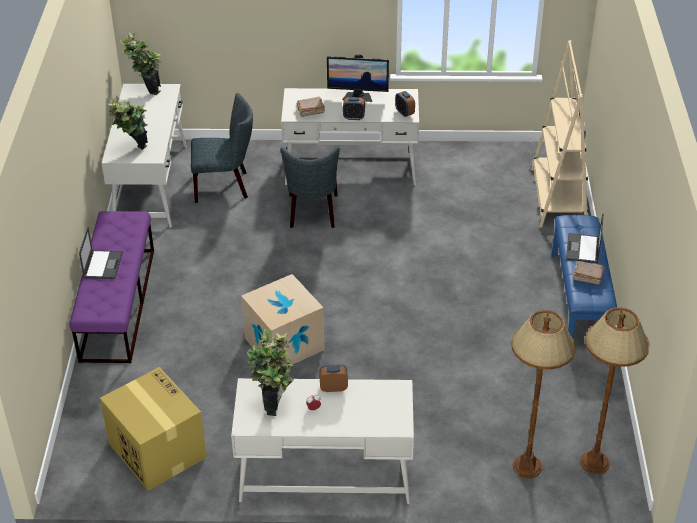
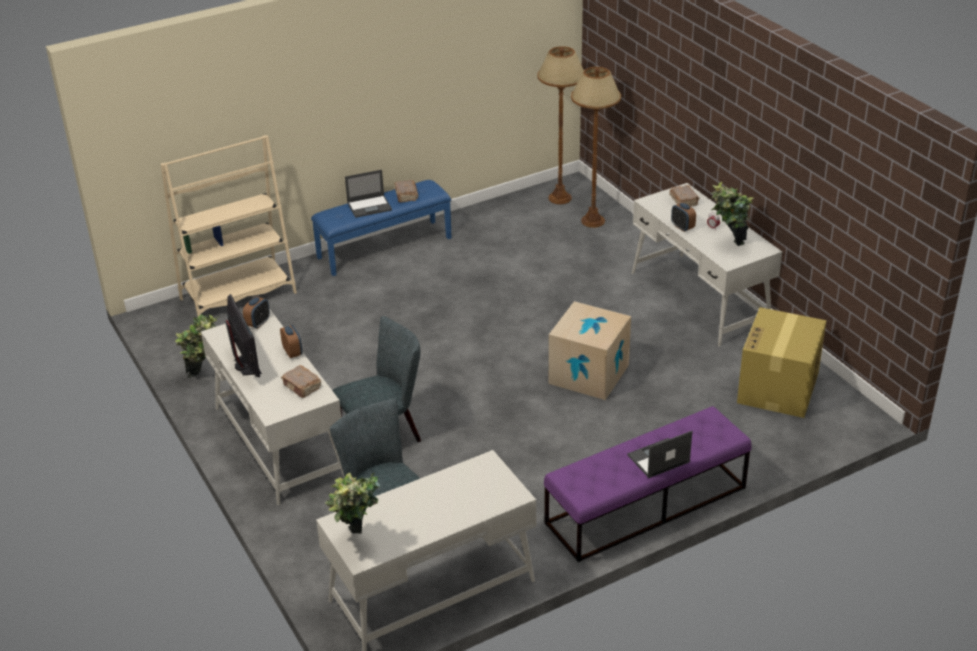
camera: 120 degrees left, 5 degrees down
potted plant [108,99,148,150] -> potted plant moved to [175,314,219,378]
none -> brown book [670,185,699,207]

